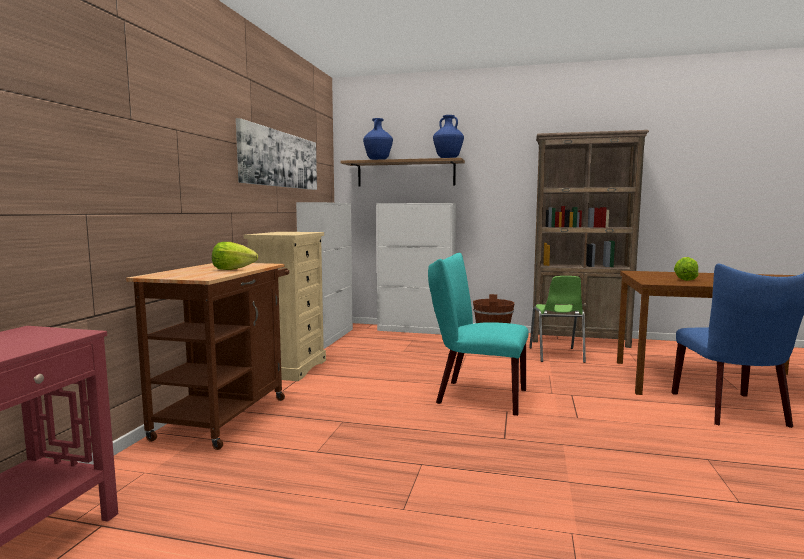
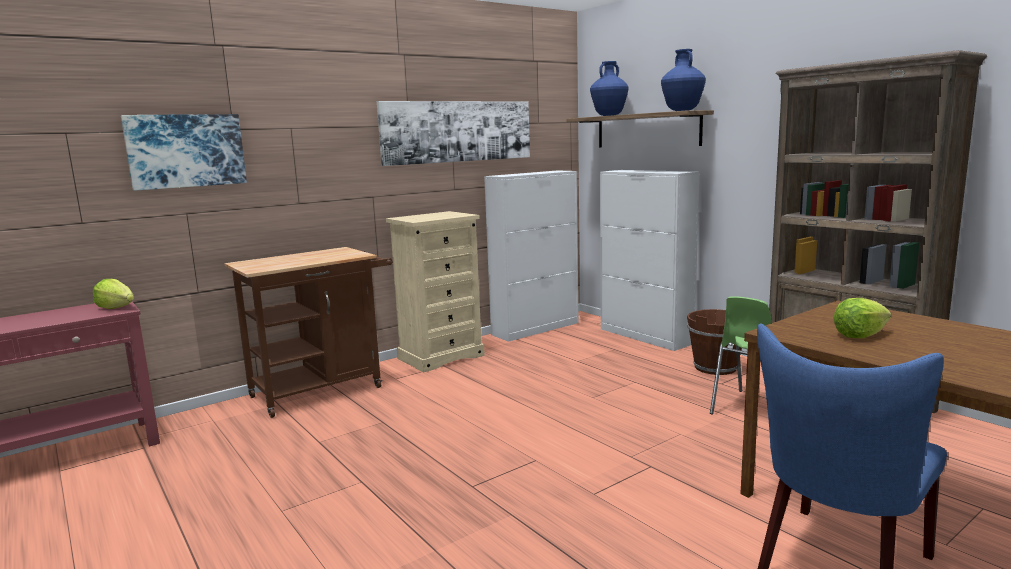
camera: 40 degrees right, 5 degrees up
lettuce [212,242,258,270] -> lettuce moved to [93,279,134,309]
turquoise chair [428,253,529,416] -> none
none -> picture [121,114,247,191]

